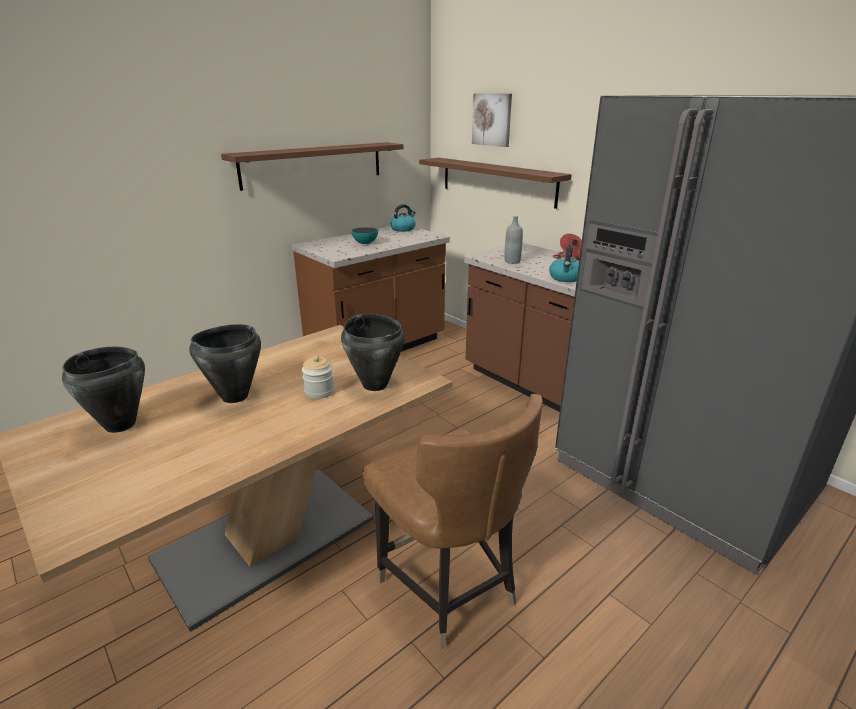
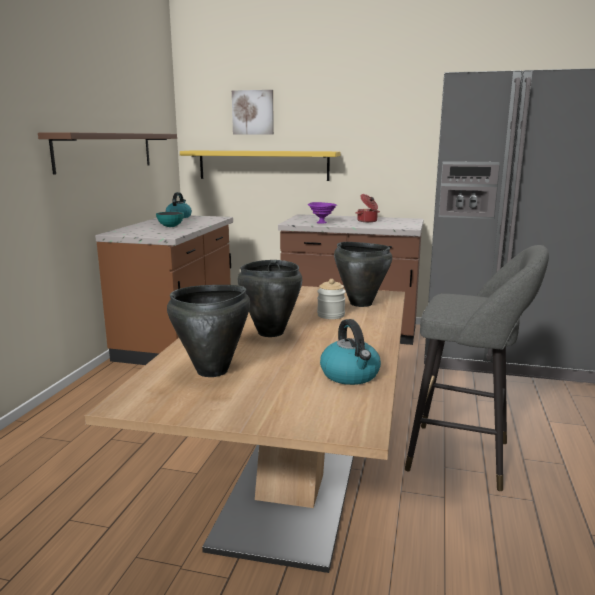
camera: 35 degrees left, 10 degrees down
brown chair [363,394,543,649] -> grey stool [405,245,549,491]
brown shelf [419,158,572,209] -> yellow shelf [180,151,341,181]
grey bottle [505,216,523,264] -> purple bowl [308,202,337,223]
kettle [549,245,579,282] -> kettle moved to [320,319,381,385]

